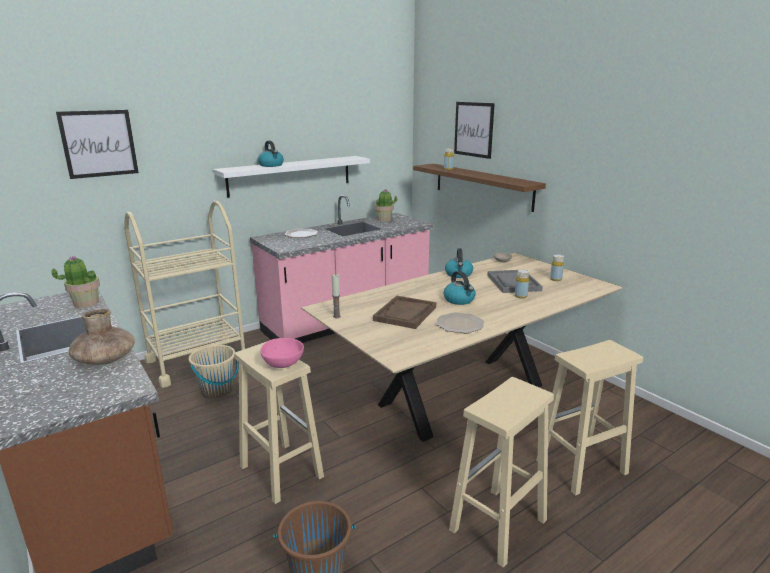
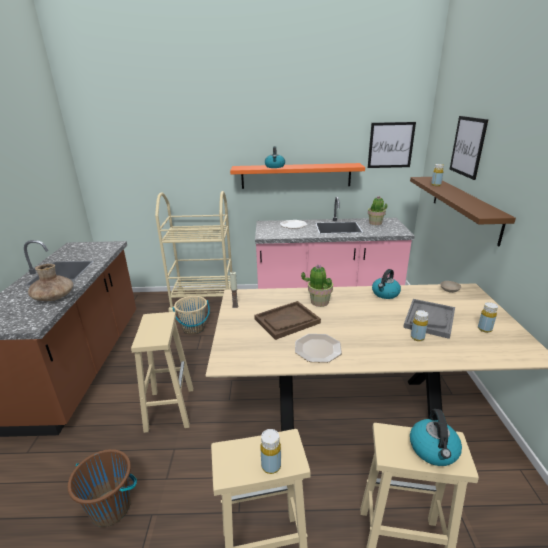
camera: 35 degrees right, 5 degrees up
potted plant [51,255,100,308] -> potted plant moved to [301,264,333,307]
picture [56,110,139,179] -> picture moved to [368,122,416,168]
white shelf [213,156,370,198] -> orange shelf [230,163,365,189]
pink bowl [260,338,304,368] -> none
kettle [444,271,476,305] -> kettle moved to [410,409,462,466]
none -> yellow bottle [260,429,281,474]

